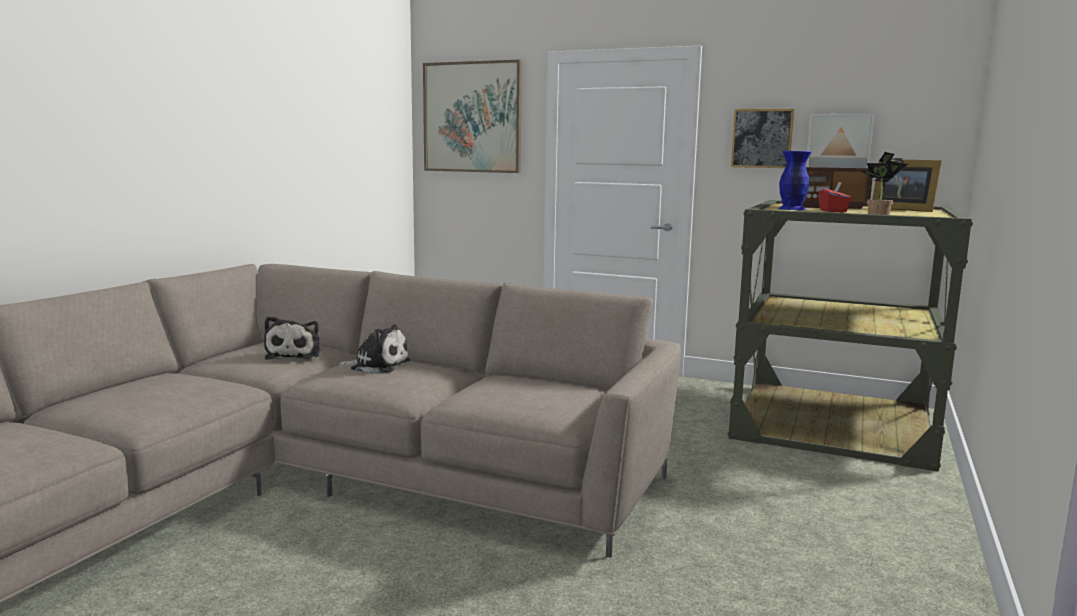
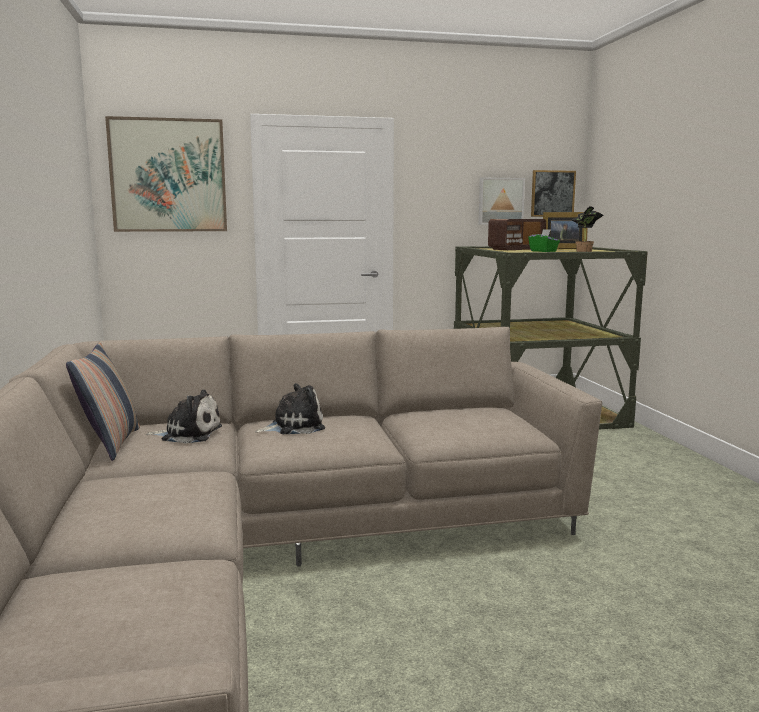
camera: 35 degrees left, 0 degrees up
plush toy [264,316,320,360] -> plush toy turned 45 degrees counterclockwise [146,390,222,444]
picture [731,109,794,168] -> picture moved to [531,170,576,217]
blue vase [778,151,812,210] -> none
red tissue box [819,182,852,212] -> green tissue box [528,229,560,252]
none -> pillow [66,343,140,461]

